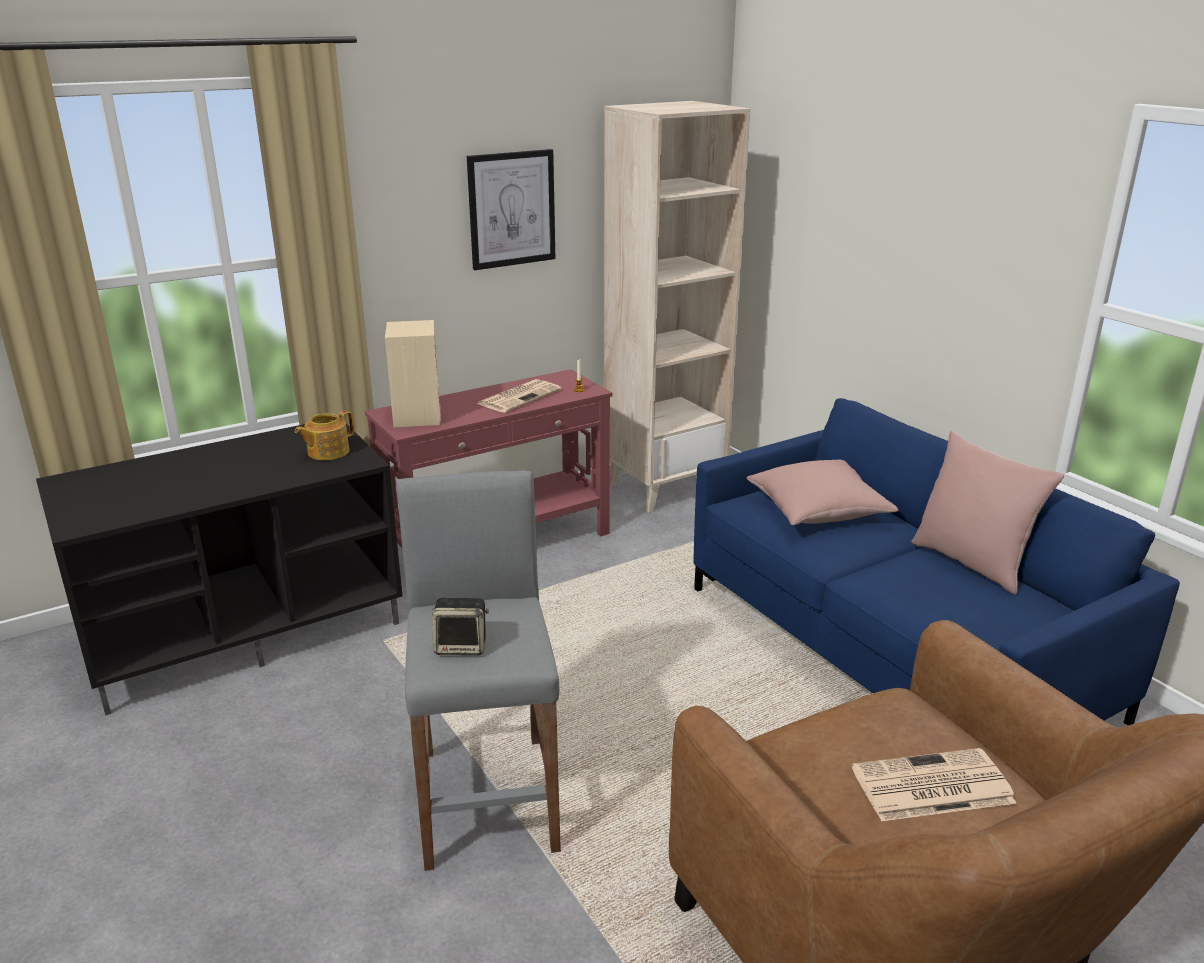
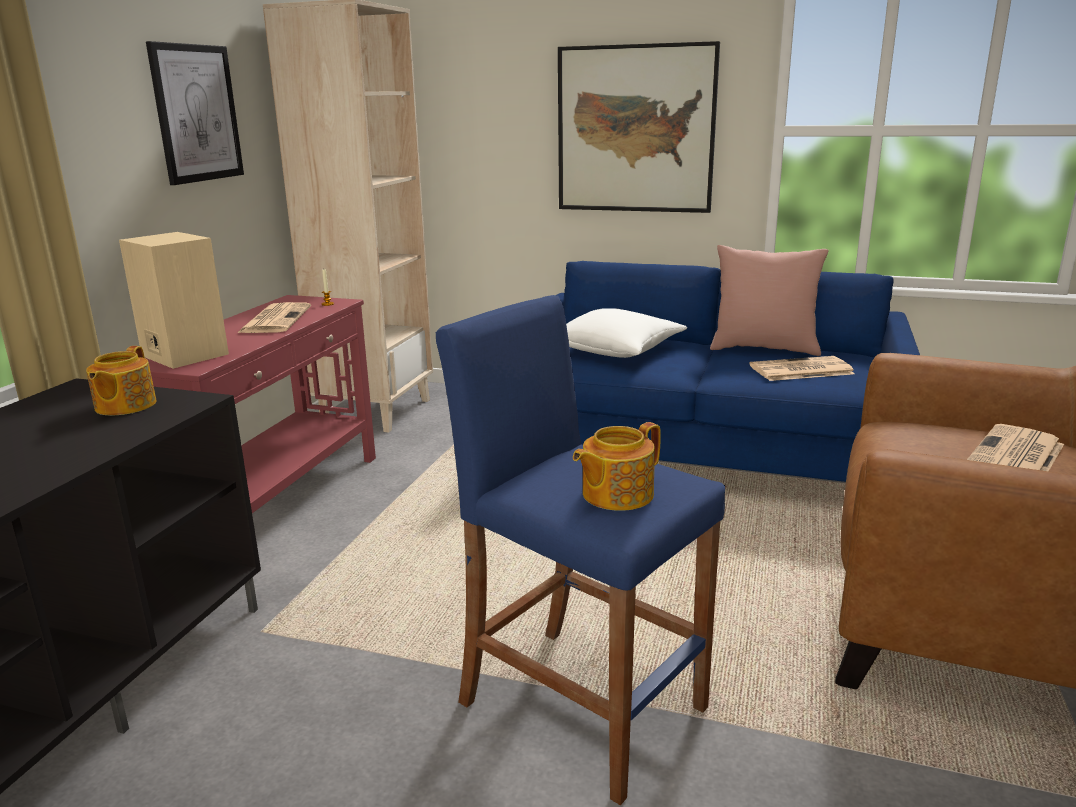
camera: 40 degrees left, 5 degrees down
grey stool [396,470,561,871] -> blue stool [436,295,725,805]
speaker [432,598,489,655] -> teapot [573,422,661,511]
pink pillow [747,460,898,525] -> white pillow [566,308,687,358]
none -> picture [558,41,720,213]
none -> newspaper [750,356,855,381]

